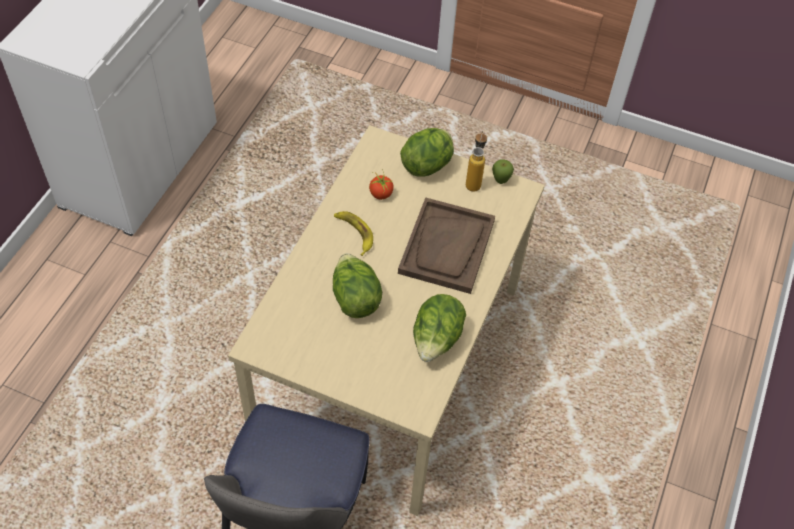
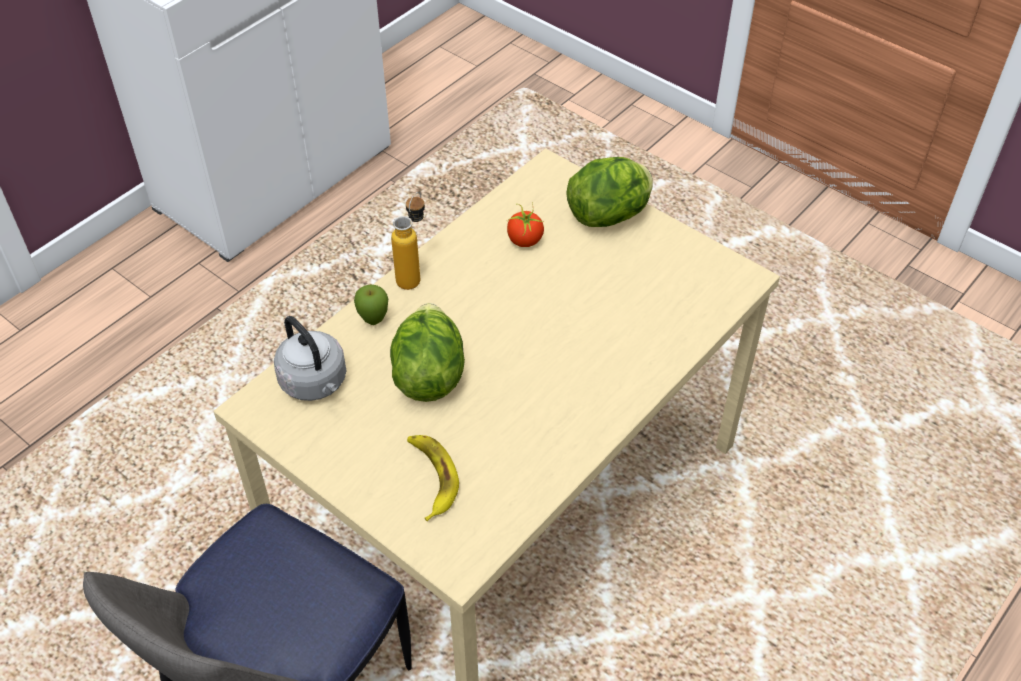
camera: 20 degrees right, 5 degrees down
banana [334,211,373,256] -> banana moved to [407,435,459,521]
brown tray [398,197,495,294] -> none
lettuce [413,294,466,362] -> none
bottle [466,130,487,192] -> bottle moved to [391,192,425,290]
apple [492,159,514,184] -> apple moved to [354,284,388,325]
none -> grey kettle [274,316,347,401]

